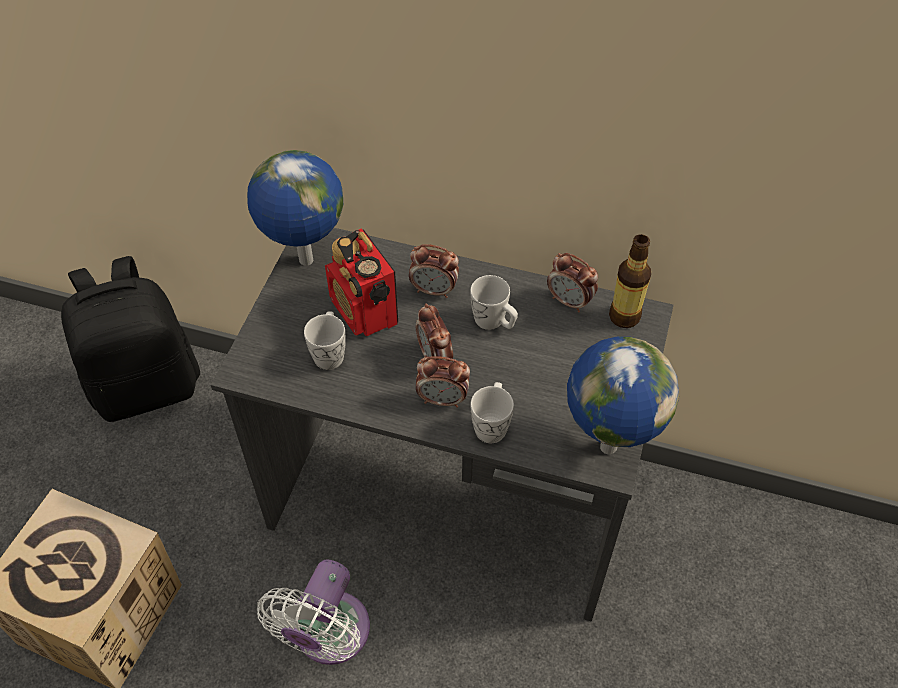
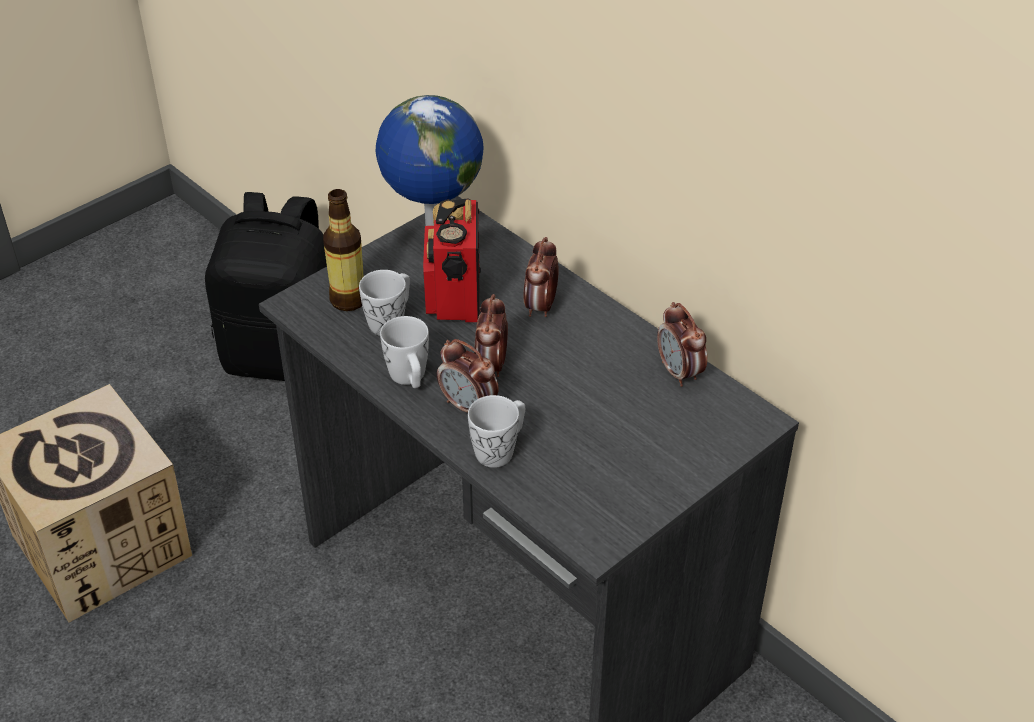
camera: 30 degrees right, 10 degrees down
white fan [257,560,370,665] -> none
alarm clock [409,244,459,298] -> alarm clock turned 60 degrees clockwise [523,237,559,317]
white mug [470,275,518,330] -> white mug moved to [380,316,429,388]
globe [567,337,679,454] -> none
bottle [609,234,651,328] -> bottle moved to [323,189,364,311]

